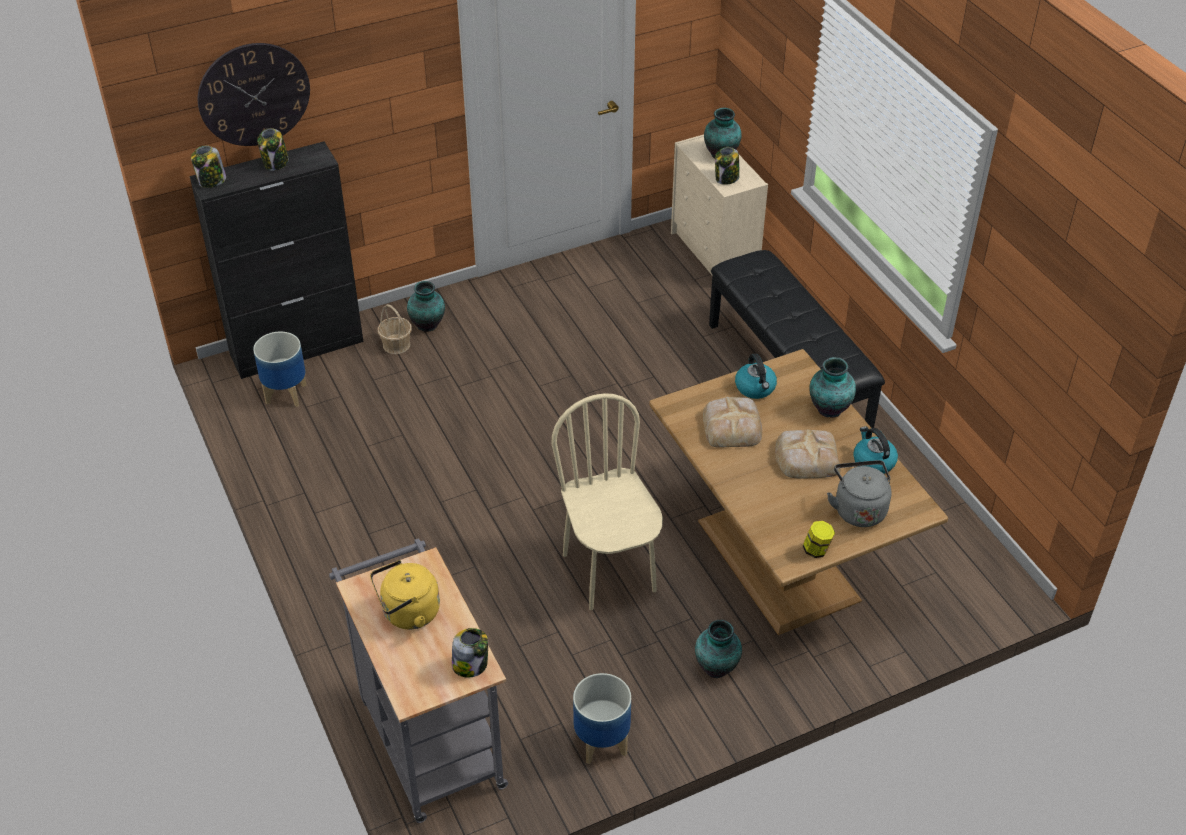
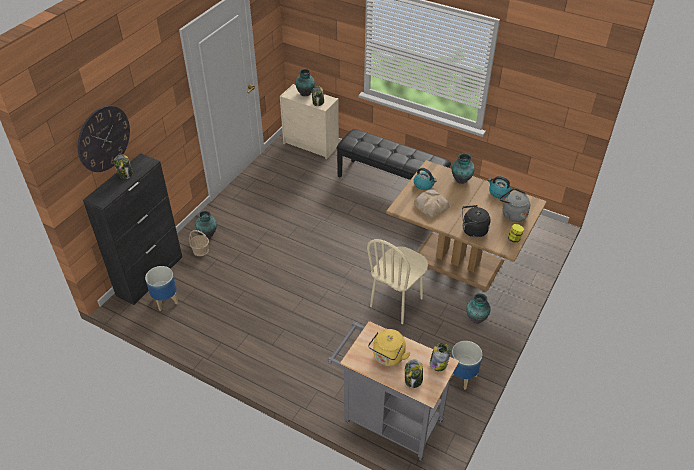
camera: 35 degrees left, 0 degrees up
jar [191,145,226,188] -> jar moved to [405,359,423,388]
beige chair [551,393,663,610] -> beige chair turned 90 degrees counterclockwise [367,239,428,324]
bread [775,429,841,478] -> none
none -> black kettle [462,205,491,238]

